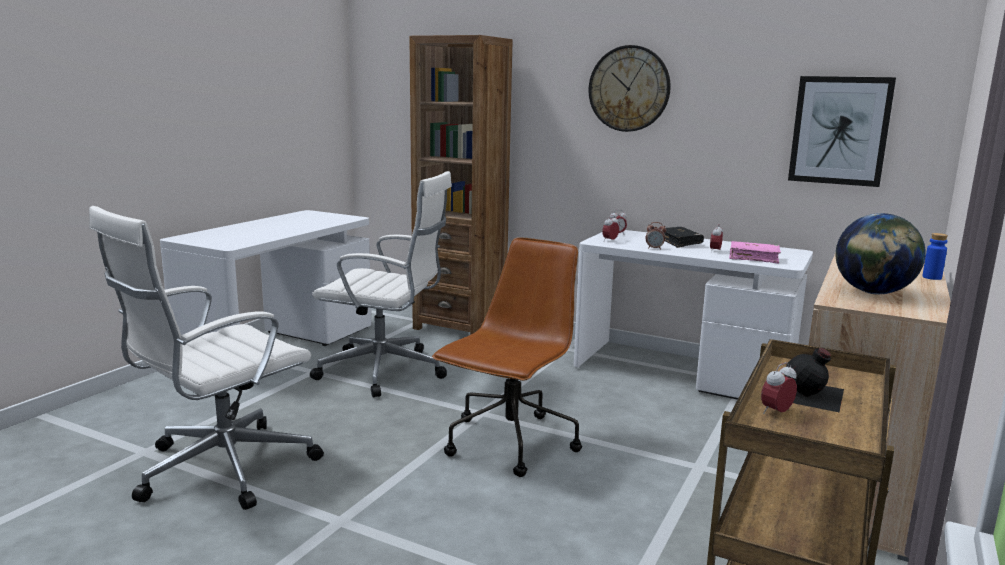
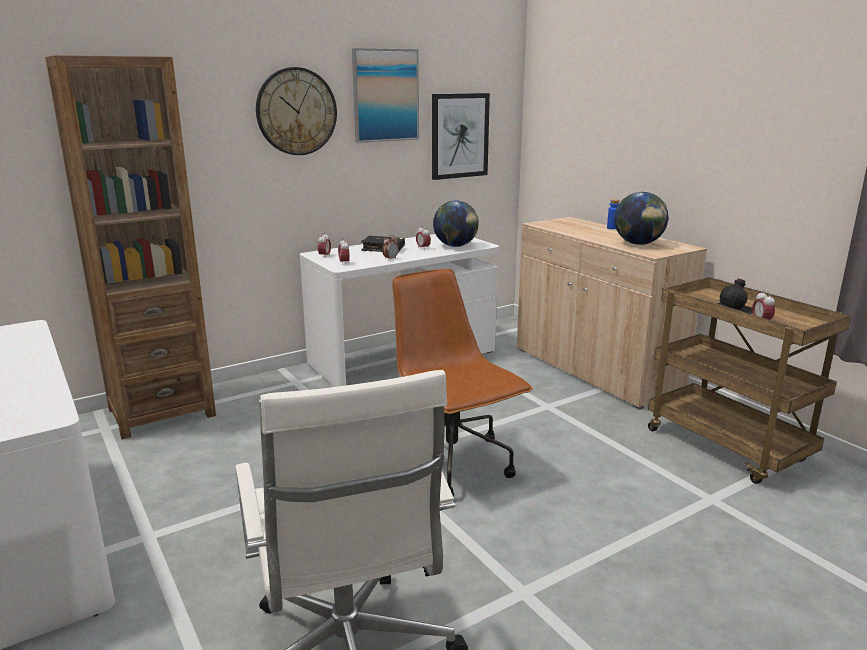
camera: 60 degrees left, 5 degrees up
white office chair [310,171,452,397] -> none
pink book [729,241,781,264] -> globe [433,200,479,247]
none -> picture [352,48,419,143]

